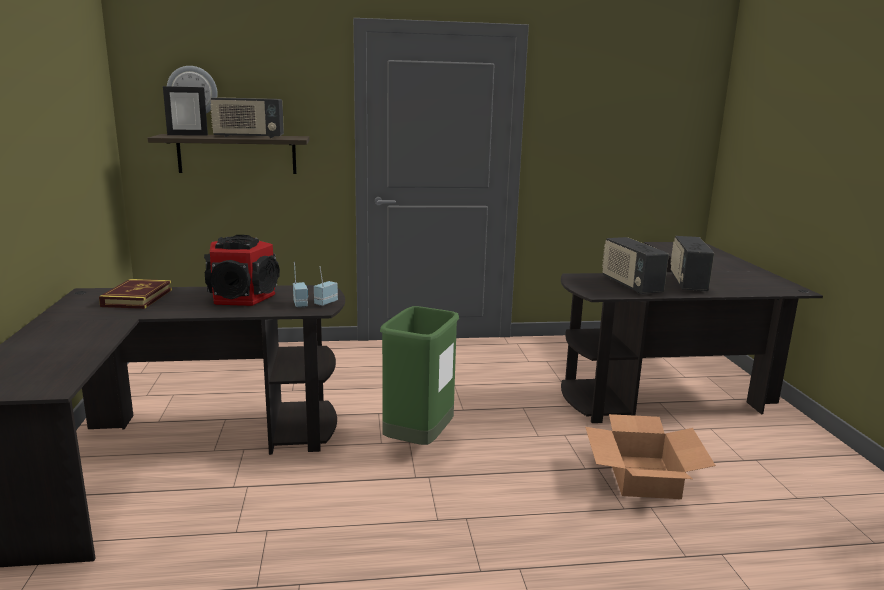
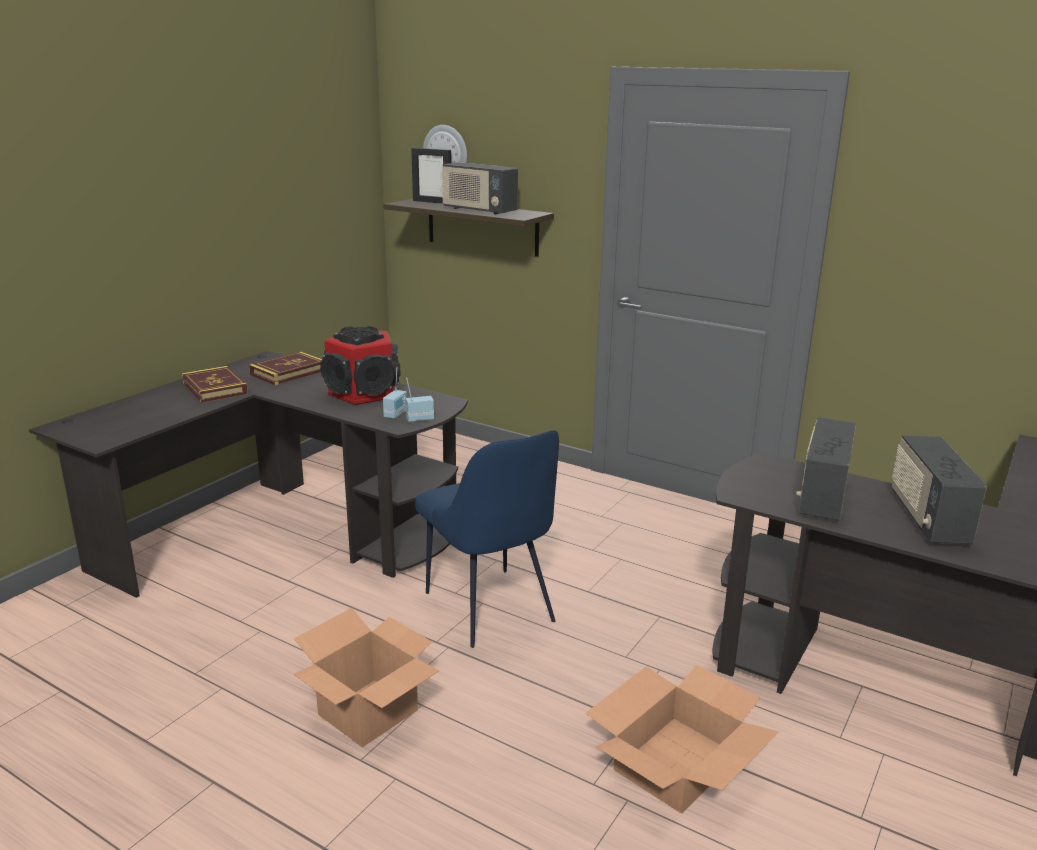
camera: 40 degrees right, 5 degrees up
green trash can [380,306,459,445] -> blue chair [415,430,559,648]
radio [670,236,714,291] -> radio turned 45 degrees counterclockwise [892,435,987,545]
none -> book [182,366,248,403]
none -> cardboard box [293,608,439,748]

